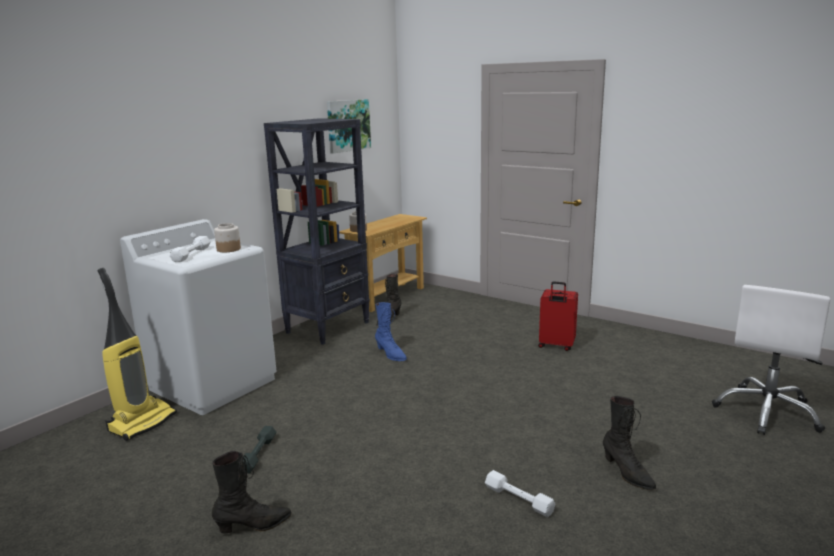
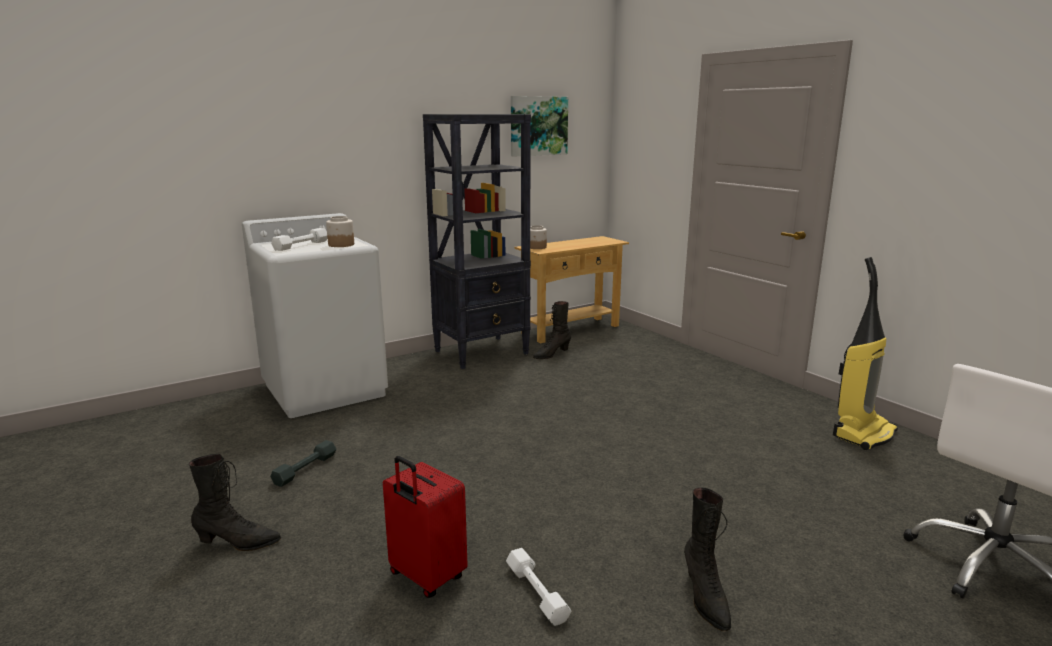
camera: 20 degrees right, 0 degrees up
vacuum cleaner [97,268,177,441] -> vacuum cleaner moved to [833,257,898,450]
blue boot [375,302,407,361] -> none
red suitcase [538,281,578,351] -> red suitcase moved to [383,456,468,598]

